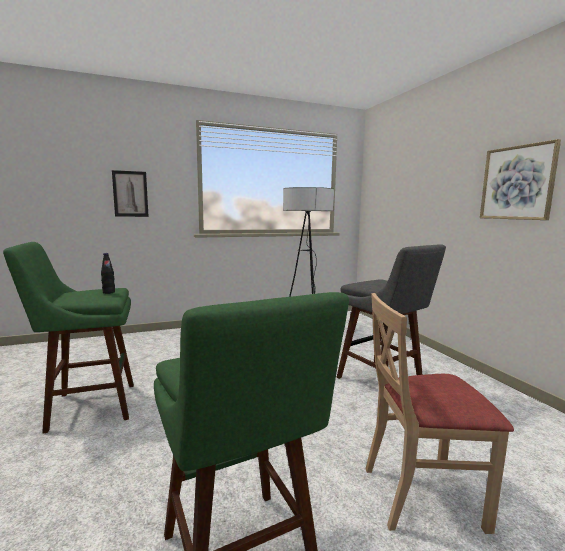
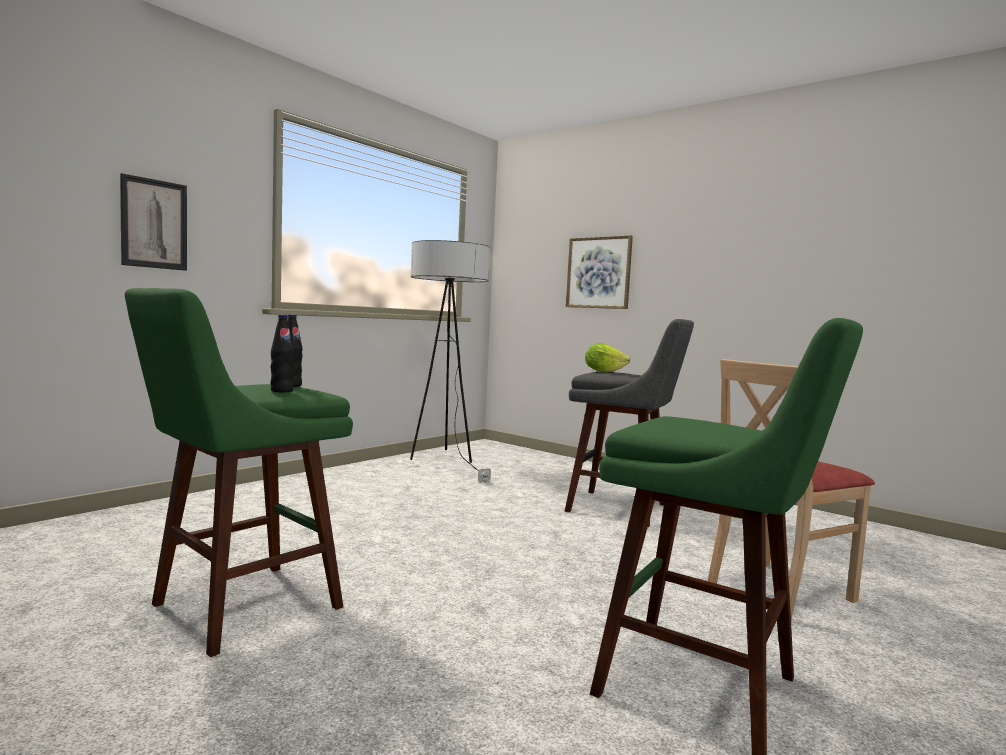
camera: 30 degrees left, 5 degrees down
picture [480,139,561,220] -> picture moved to [566,235,633,309]
none -> black bottle [270,315,294,392]
none -> lettuce [585,343,630,372]

